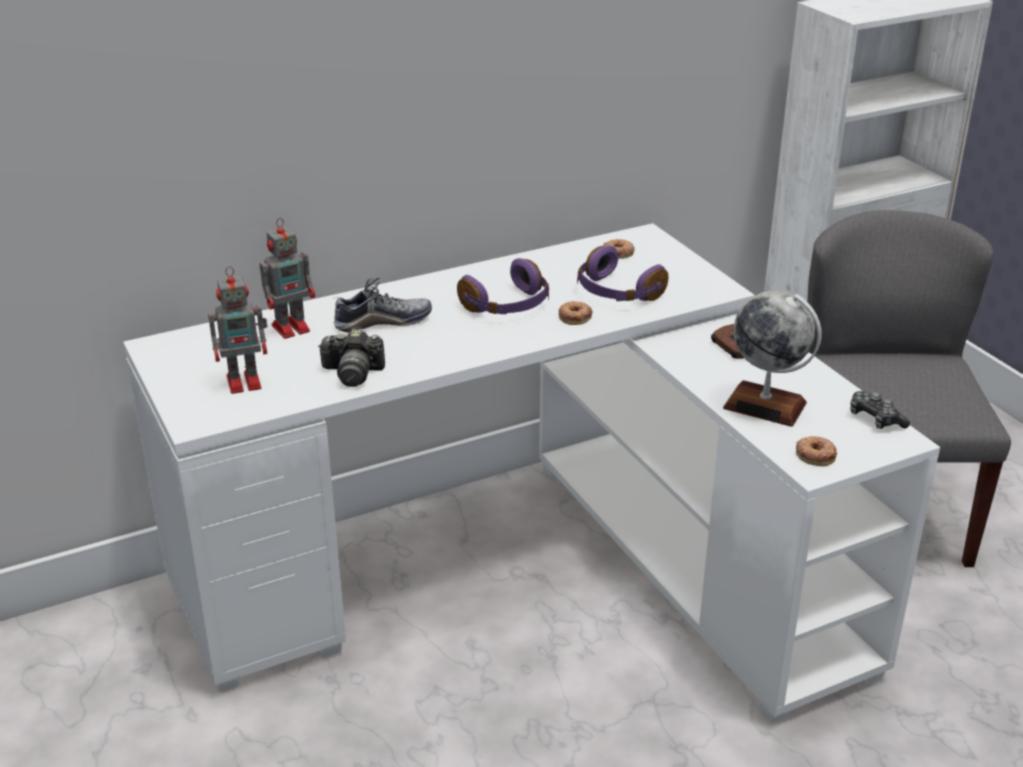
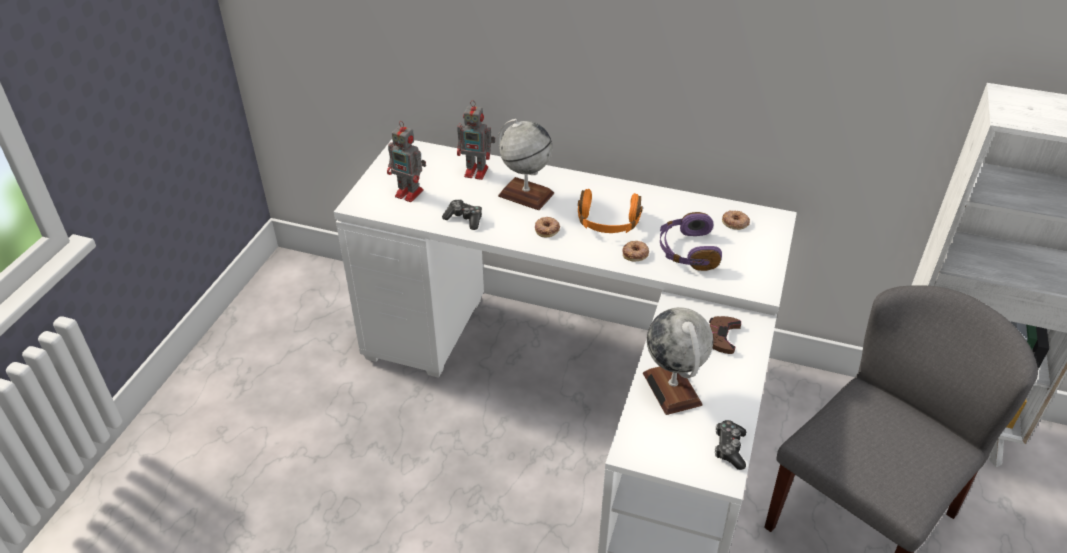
camera: 45 degrees right, 10 degrees up
camera [318,329,385,387] -> game controller [442,200,482,230]
shoe [334,278,432,332] -> globe [498,119,554,210]
purple headphones [457,258,549,314] -> orange headphones [578,189,643,233]
donut [796,436,837,466] -> donut moved to [535,217,560,237]

